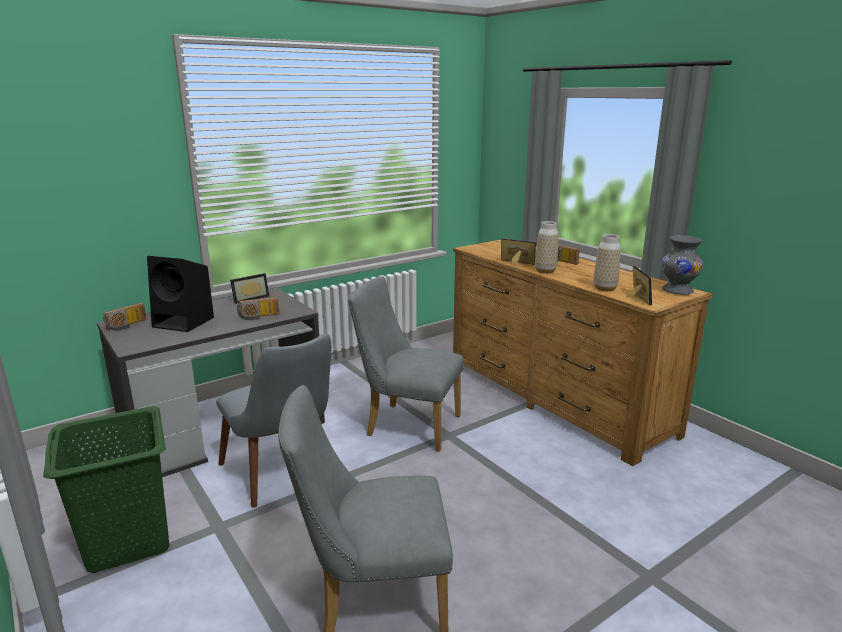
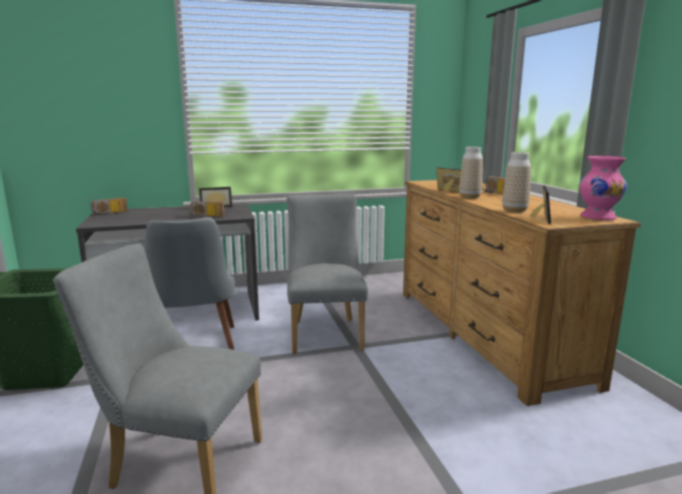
camera: 20 degrees right, 5 degrees down
black speaker [147,256,214,332] -> none
grey chair [348,276,464,452] -> grey chair turned 45 degrees clockwise [287,194,368,354]
grey vase [662,235,703,295] -> pink vase [579,156,627,220]

